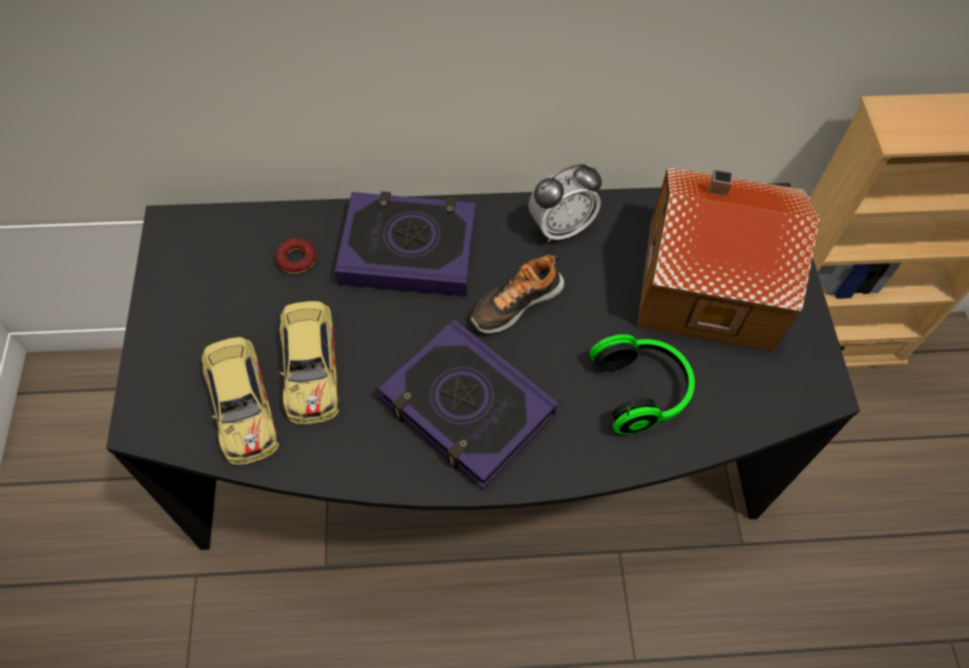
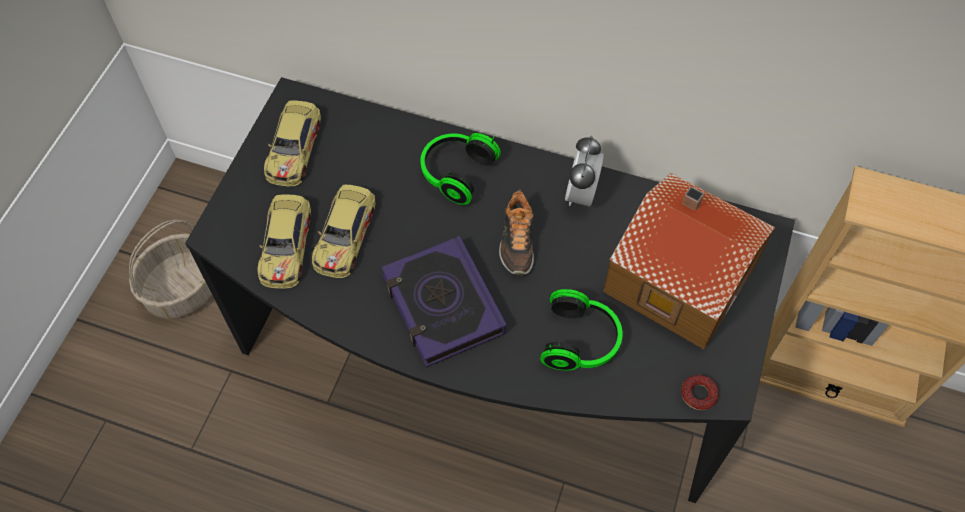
camera: 25 degrees right, 0 degrees up
donut [275,238,316,274] -> donut moved to [681,375,719,410]
book [335,191,477,296] -> headphones [420,133,501,205]
shoe [470,255,564,333] -> shoe turned 75 degrees counterclockwise [499,189,534,275]
alarm clock [528,164,602,242] -> alarm clock turned 105 degrees clockwise [565,136,604,207]
none -> basket [129,219,212,318]
none -> toy car [264,101,321,186]

